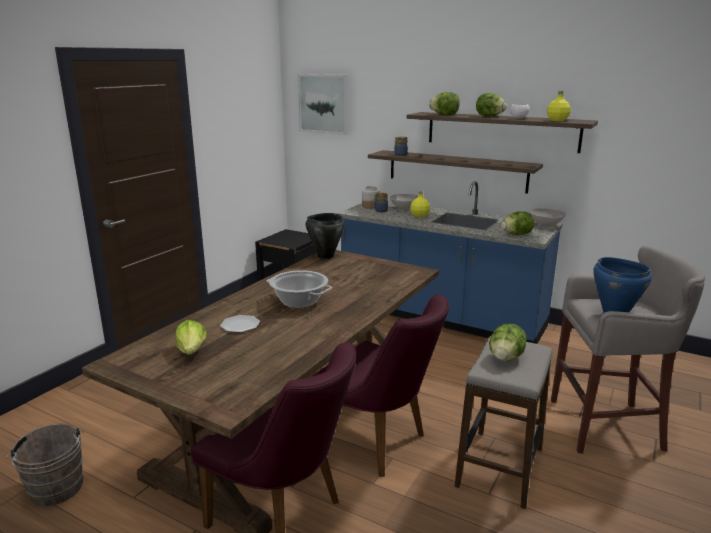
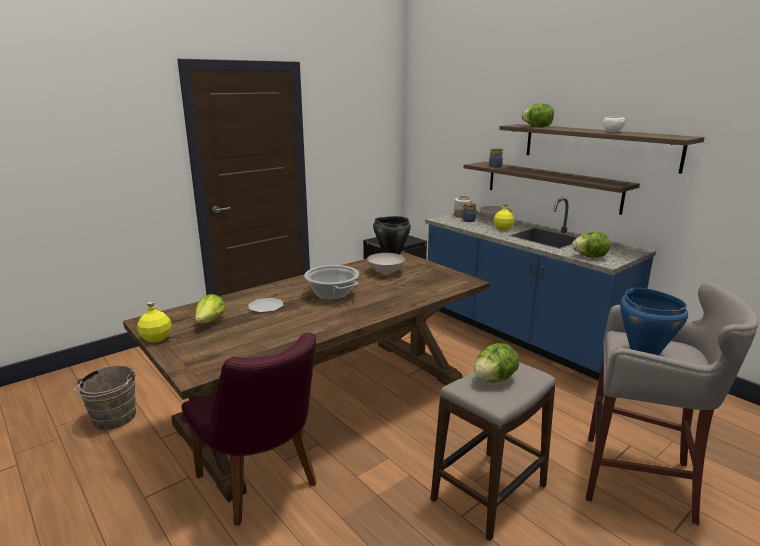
camera: 20 degrees right, 0 degrees up
picture [298,74,349,135] -> none
purple chair [311,295,449,477] -> none
lettuce [476,93,507,117] -> none
white bowl [530,208,566,227] -> white bowl moved to [367,253,405,274]
yellow bottle [547,91,571,121] -> yellow bottle moved to [137,301,172,343]

